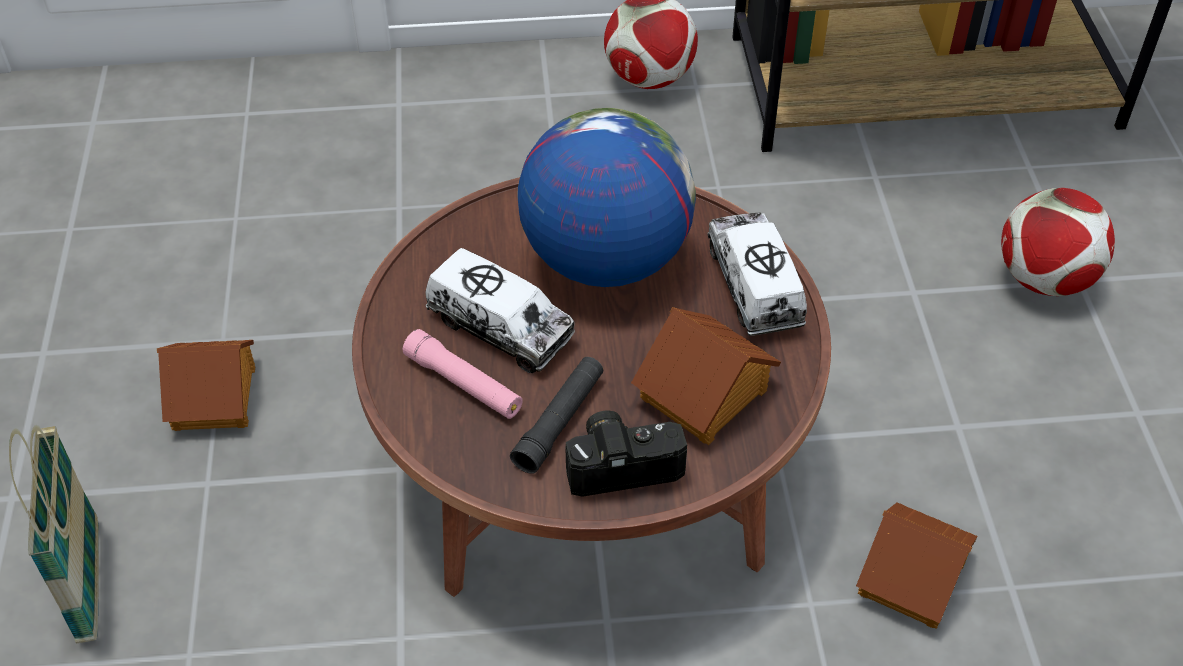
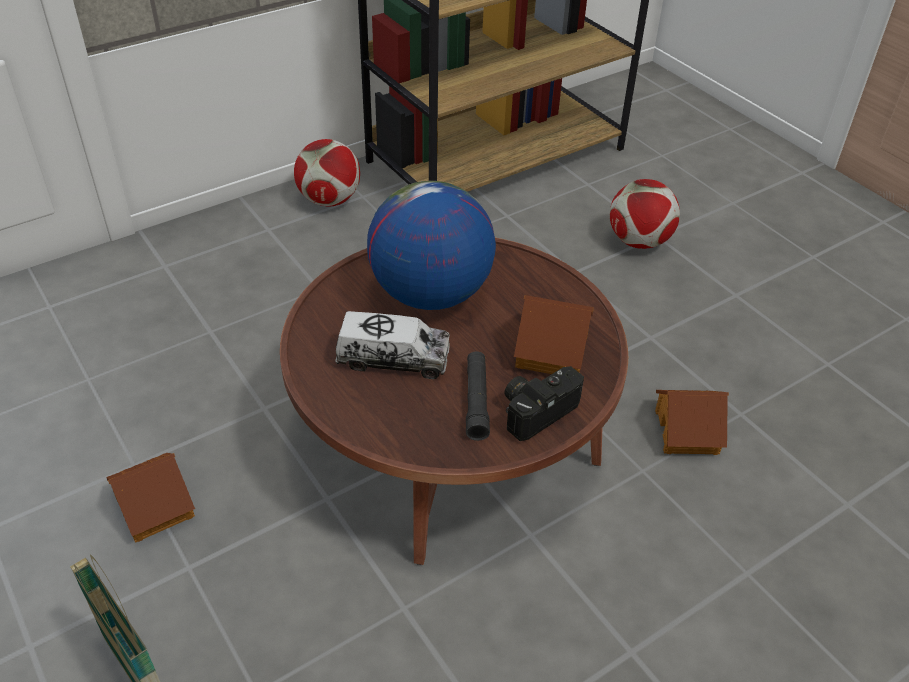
camera: 30 degrees left, 5 degrees down
pink flashlight [403,329,523,419] -> none
toy truck [707,213,807,336] -> none

